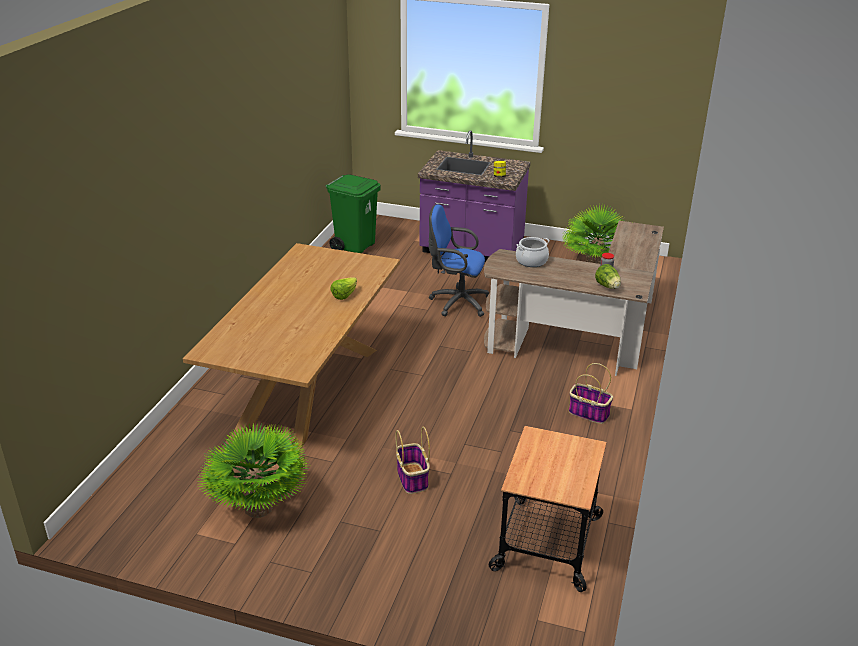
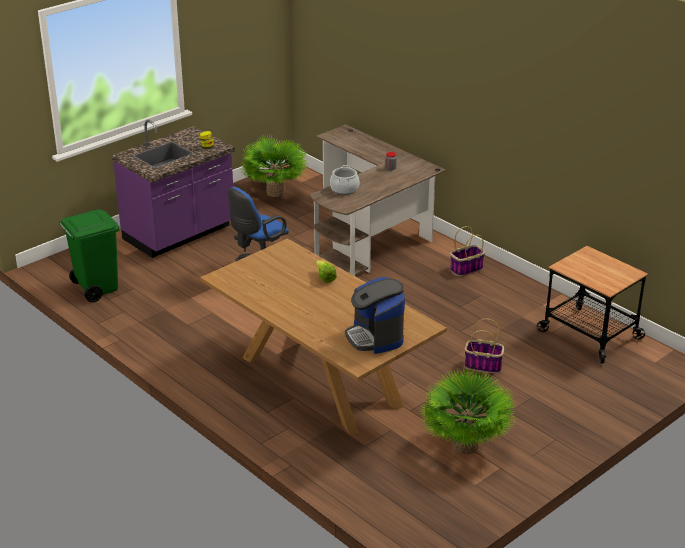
camera: 60 degrees left, 0 degrees up
lettuce [595,264,621,289] -> none
none -> coffee machine [345,277,405,354]

